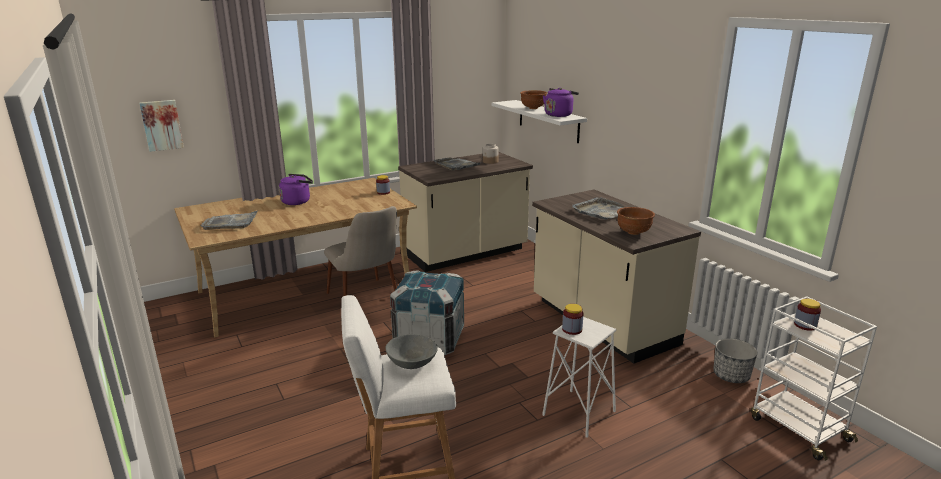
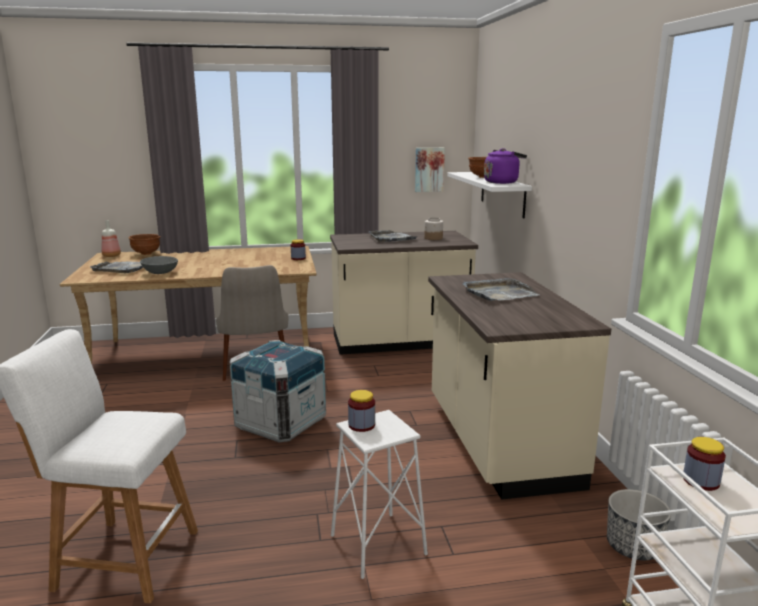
camera: 20 degrees right, 5 degrees down
picture [139,100,184,152] -> picture moved to [415,148,445,192]
purple kettle [279,174,313,205] -> none
grey bowl [386,334,438,369] -> grey bowl moved to [140,256,178,274]
brown bowl [617,207,655,235] -> brown bowl moved to [128,234,161,255]
none -> bottle [102,220,121,257]

